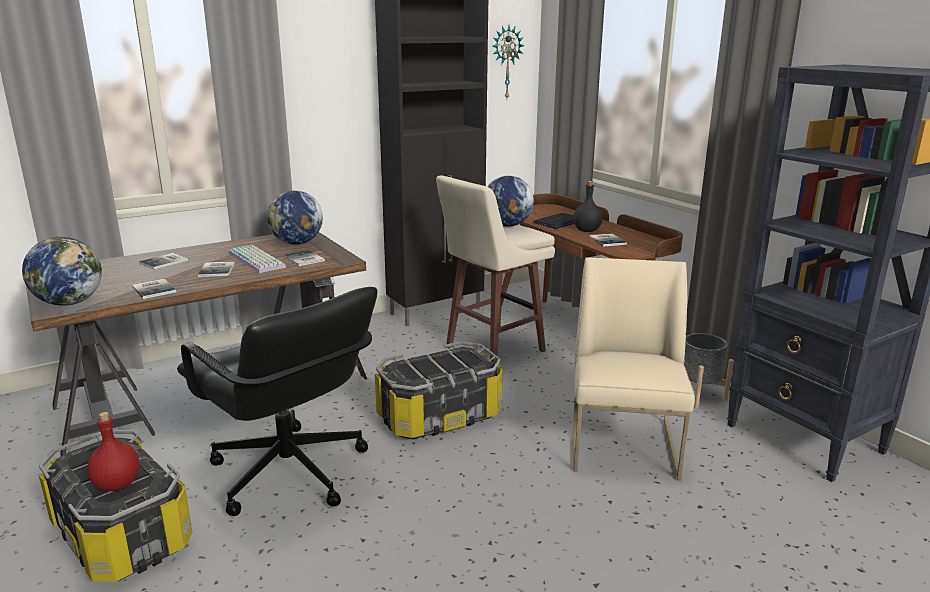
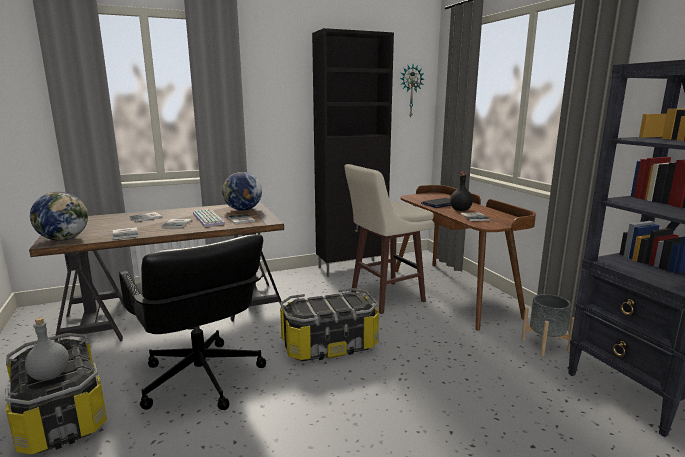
camera: 10 degrees right, 5 degrees down
red bottle [87,412,140,491] -> grey bottle [25,318,69,381]
globe [487,176,534,227] -> none
beige chair [574,257,695,480] -> none

